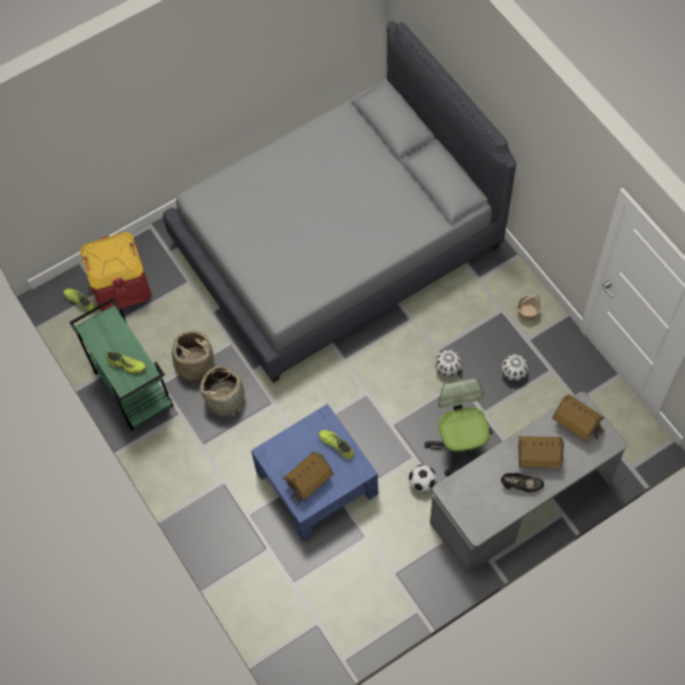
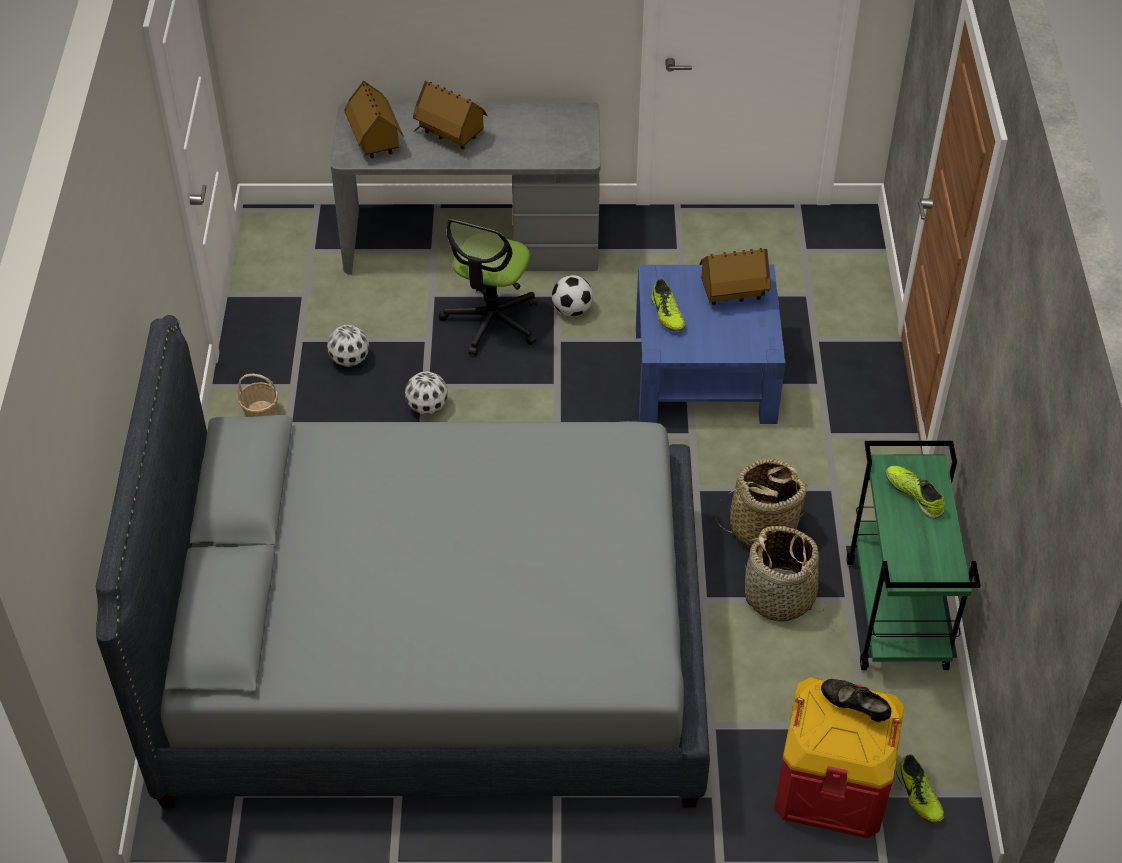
camera: 150 degrees left, 15 degrees down
black shoe [501,473,544,493] -> black shoe moved to [821,679,891,722]

